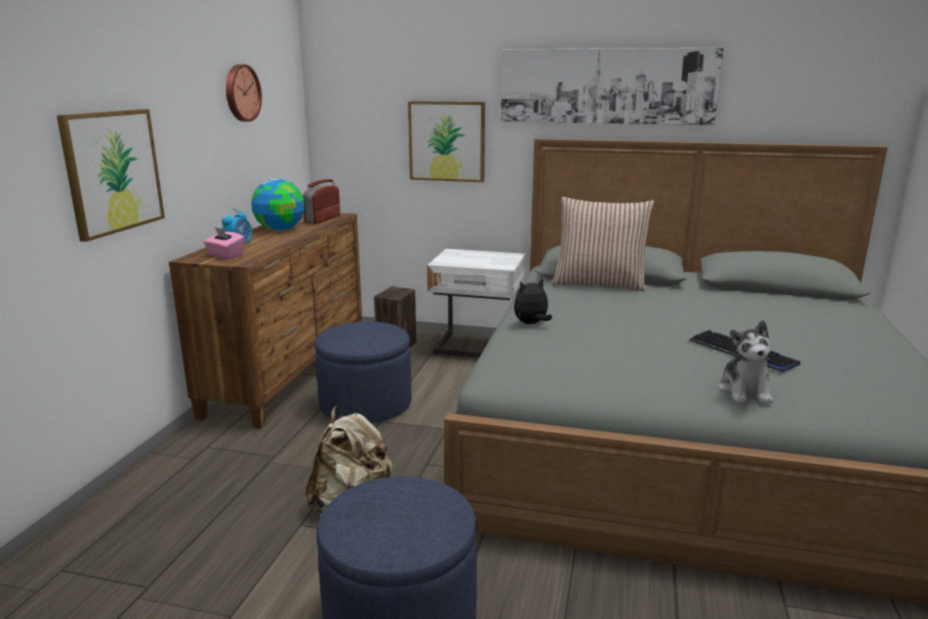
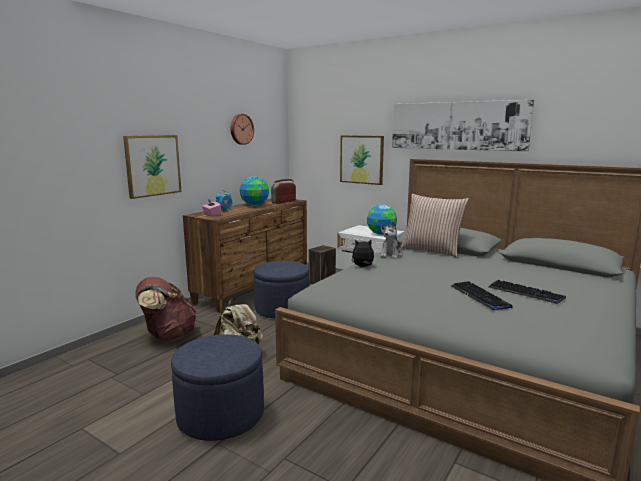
camera: 20 degrees right, 5 degrees down
plush toy [719,320,773,403] -> plush toy moved to [380,221,403,259]
none -> brown backpack [135,277,197,341]
none -> globe [367,205,397,235]
none -> keyboard [489,280,566,304]

